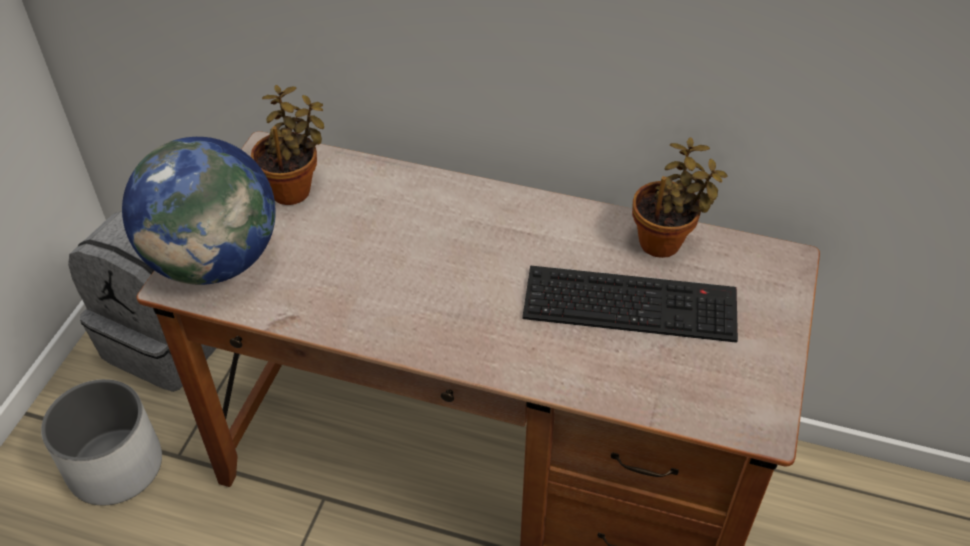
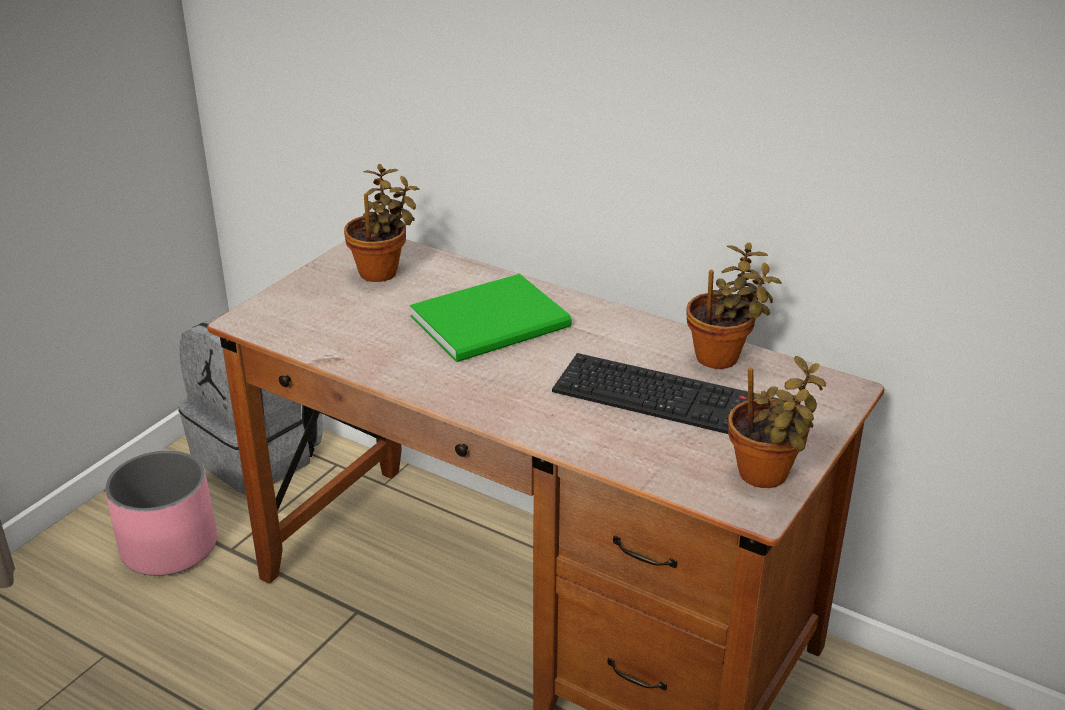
camera: 15 degrees right, 15 degrees down
white planter [41,379,162,505] -> pink planter [105,450,217,576]
globe [122,137,276,285] -> none
none -> green book [410,274,572,362]
none -> potted plant [728,356,826,488]

